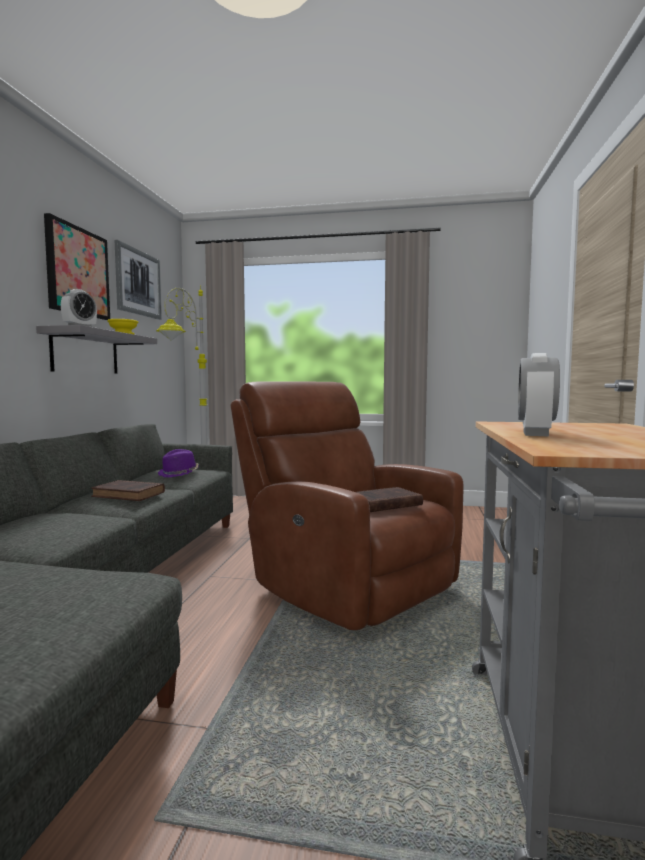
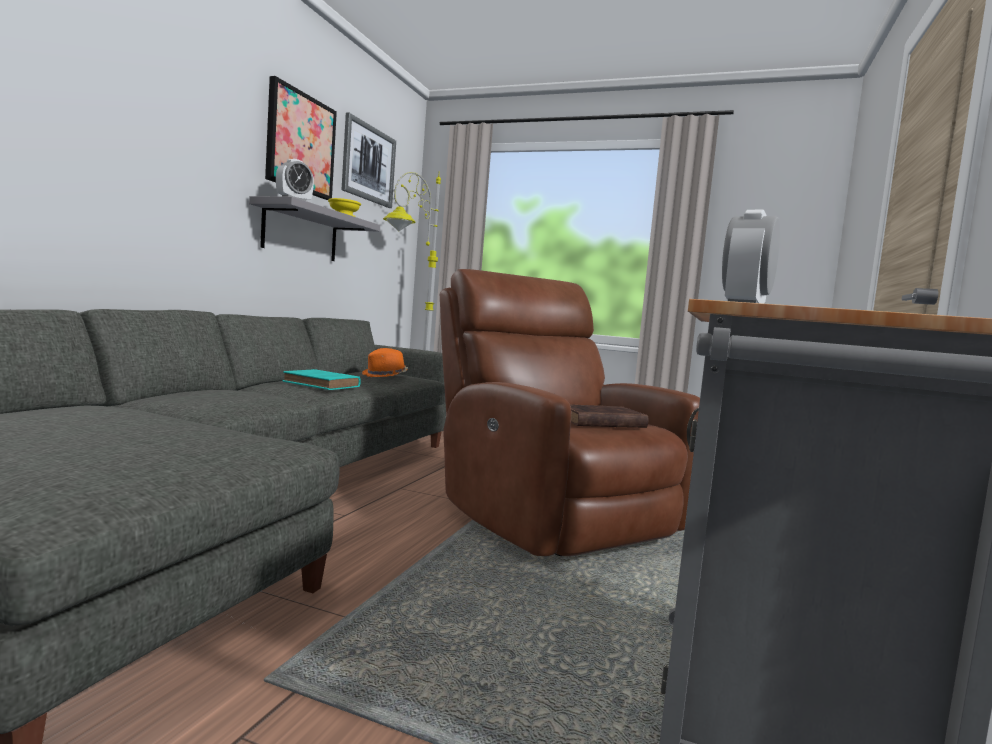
camera: 10 degrees right, 0 degrees up
brown book [91,480,165,501] -> turquoise book [283,369,361,390]
purple hat [158,449,199,478] -> orange hat [362,348,408,377]

